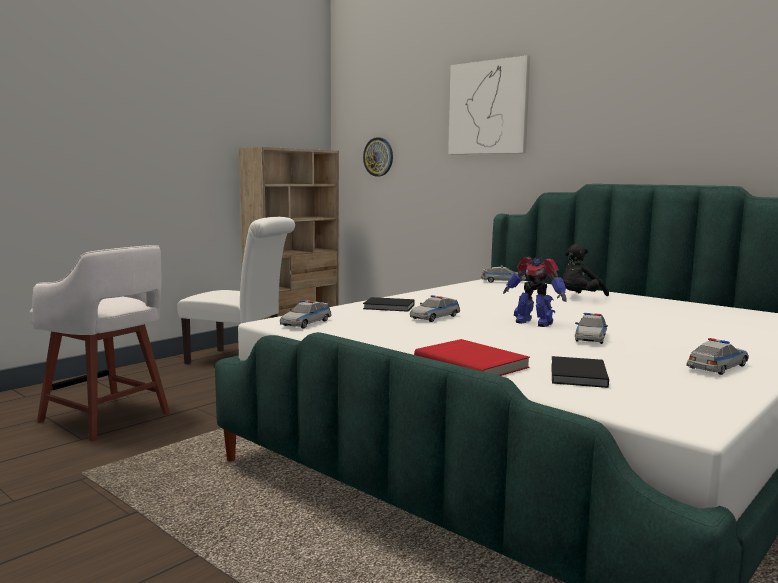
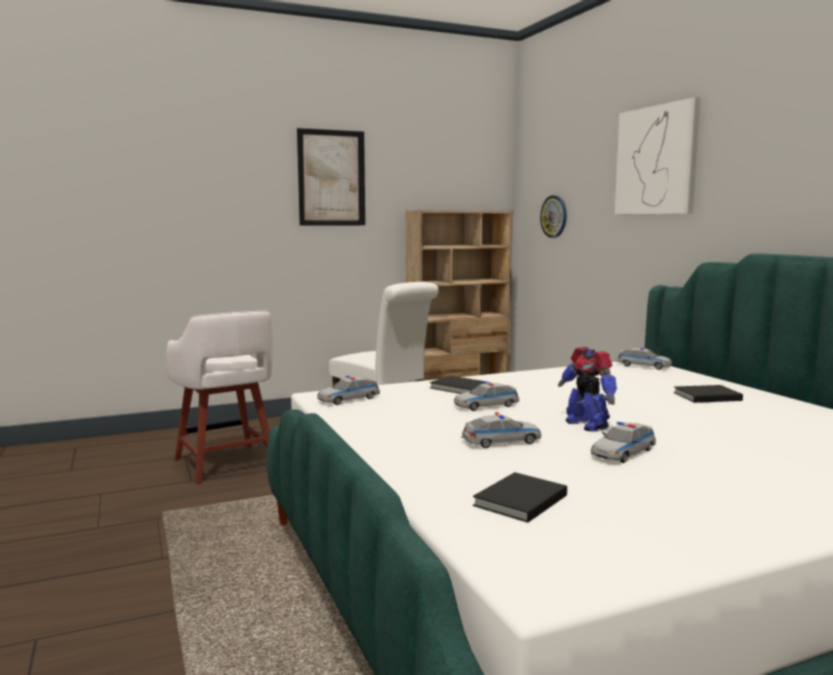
camera: 25 degrees right, 0 degrees up
red book [414,339,530,376] -> none
black plush toy [563,244,609,296] -> black book [674,385,743,403]
toy car [686,338,749,375] -> toy car moved to [461,412,541,448]
none -> picture [297,128,365,226]

